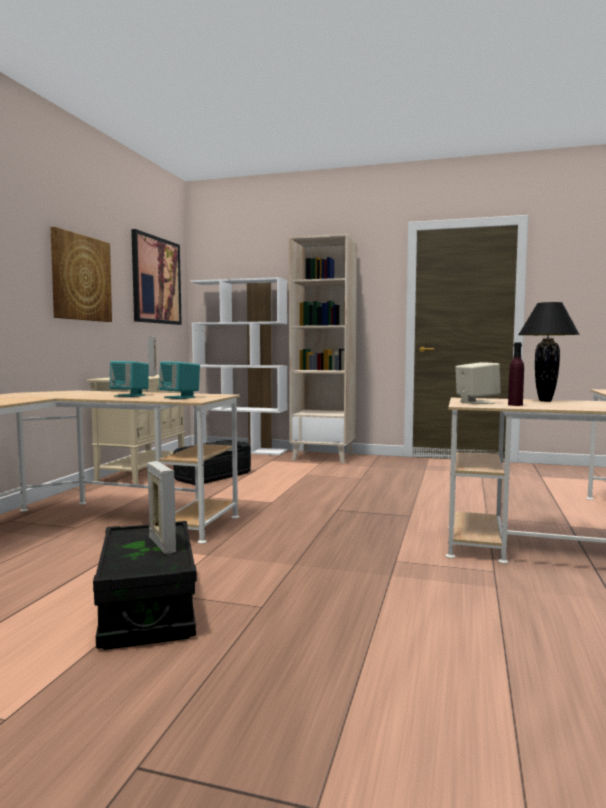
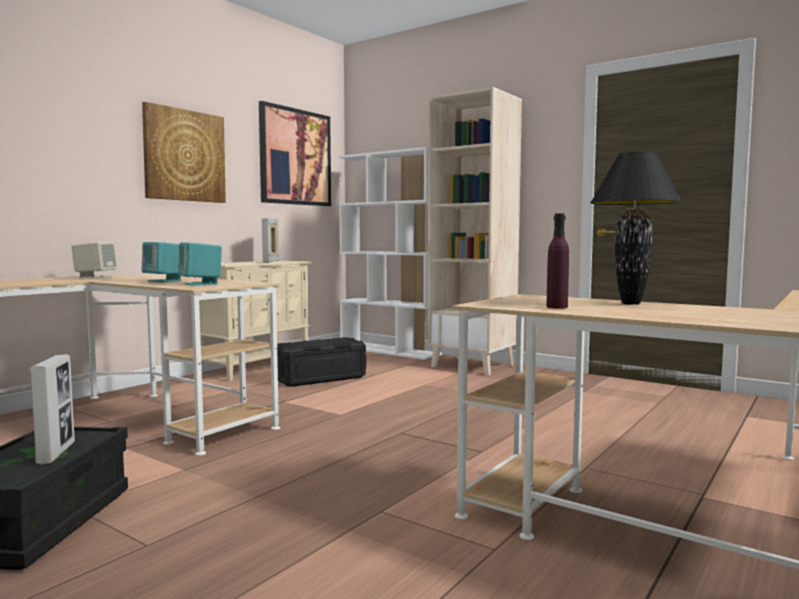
camera: 20 degrees right, 0 degrees up
beige speaker [455,362,501,404] -> beige speaker moved to [71,241,117,279]

